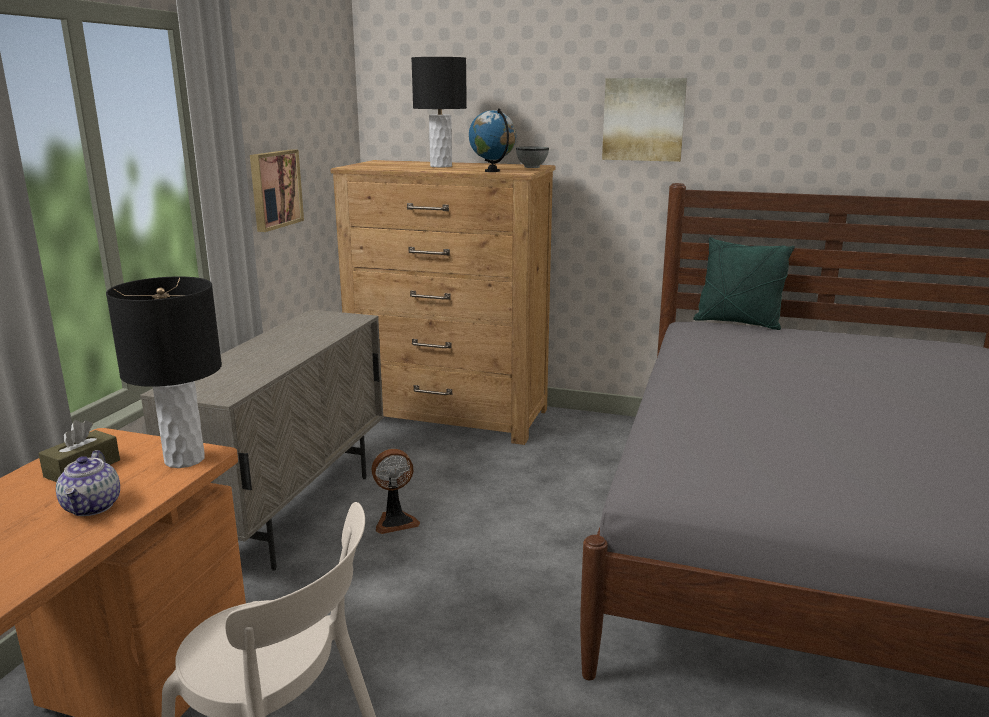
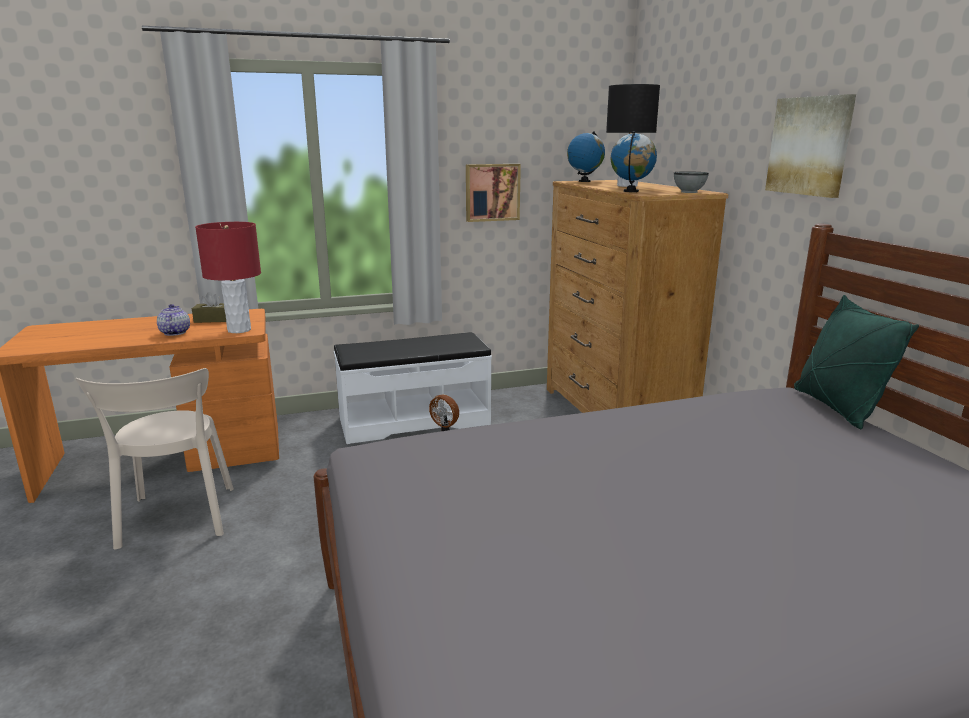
camera: 55 degrees right, 0 degrees up
teapot [56,450,120,516] -> teapot turned 120 degrees clockwise [157,304,190,336]
black table lamp [106,277,222,468] -> red table lamp [195,222,261,333]
beige cabinet [140,310,384,571] -> white bench [334,332,492,444]
none -> globe [567,131,605,182]

